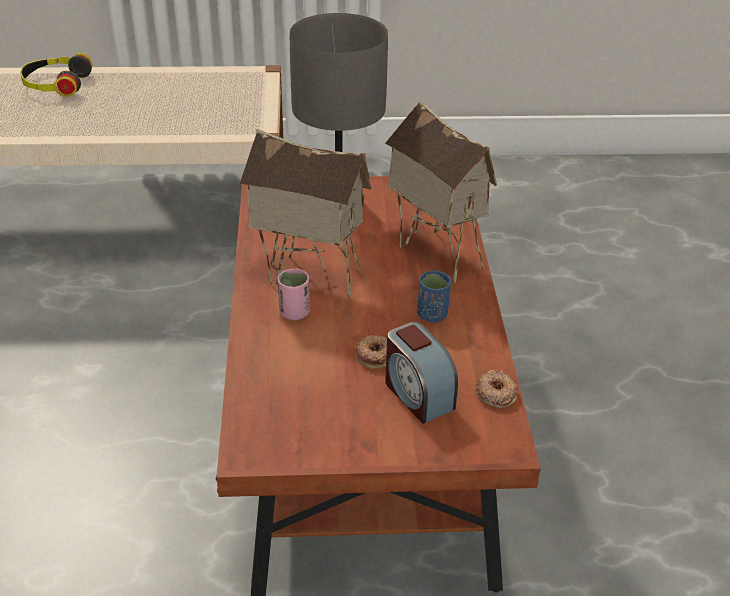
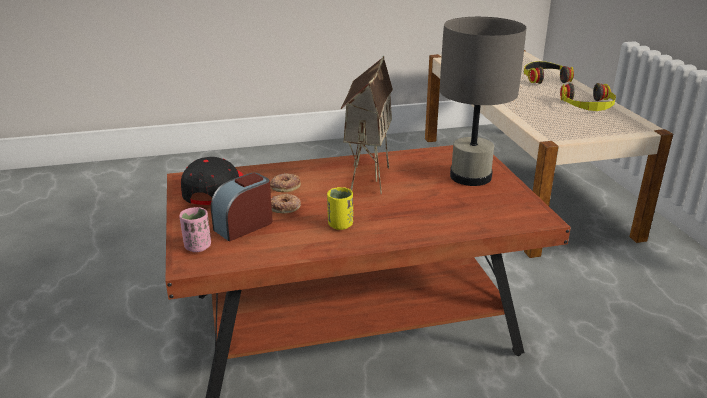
camera: 80 degrees right, 10 degrees down
pink cup [277,269,310,320] -> pink cup moved to [179,207,211,252]
toy house [385,100,497,283] -> none
blue cup [417,271,451,322] -> yellow cup [327,187,353,230]
donut [476,370,518,408] -> donut moved to [270,173,301,192]
none -> black cap [181,157,243,205]
none -> headphones [560,83,616,111]

